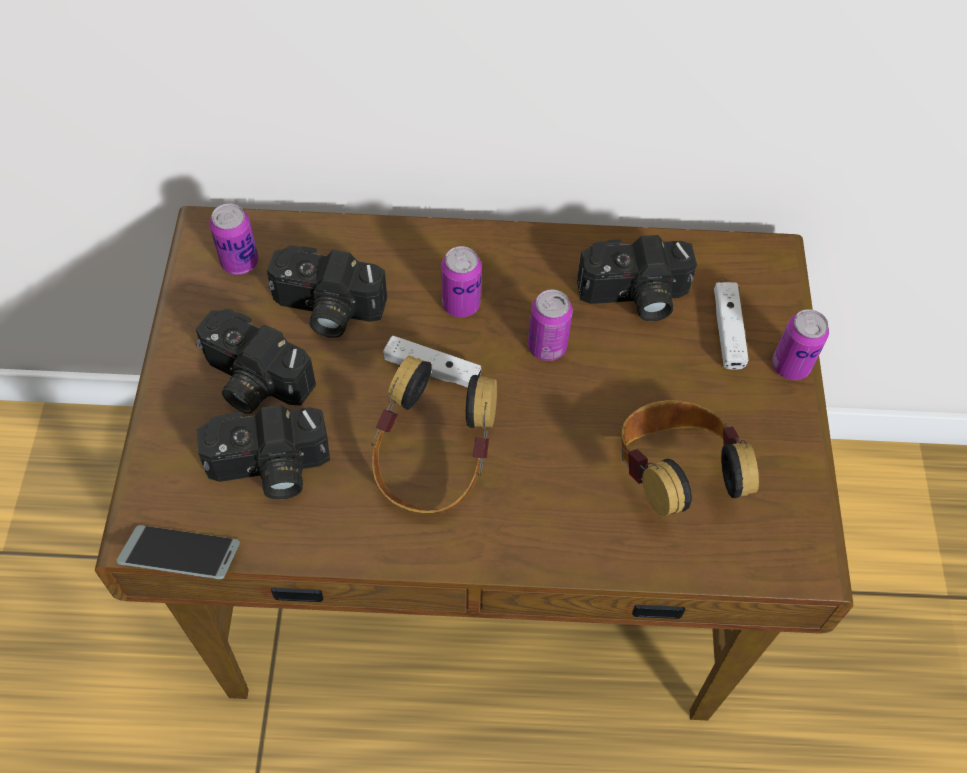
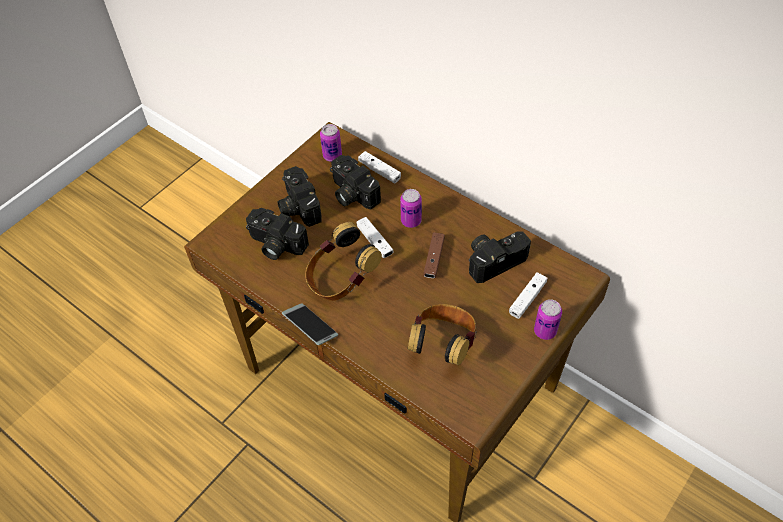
camera: 40 degrees right, 5 degrees down
phone [117,525,240,579] -> phone moved to [282,303,338,345]
can [528,290,573,361] -> brown game controller [423,232,445,278]
camera [577,235,697,321] -> camera turned 120 degrees clockwise [469,231,531,283]
none -> white game controller [358,151,401,183]

